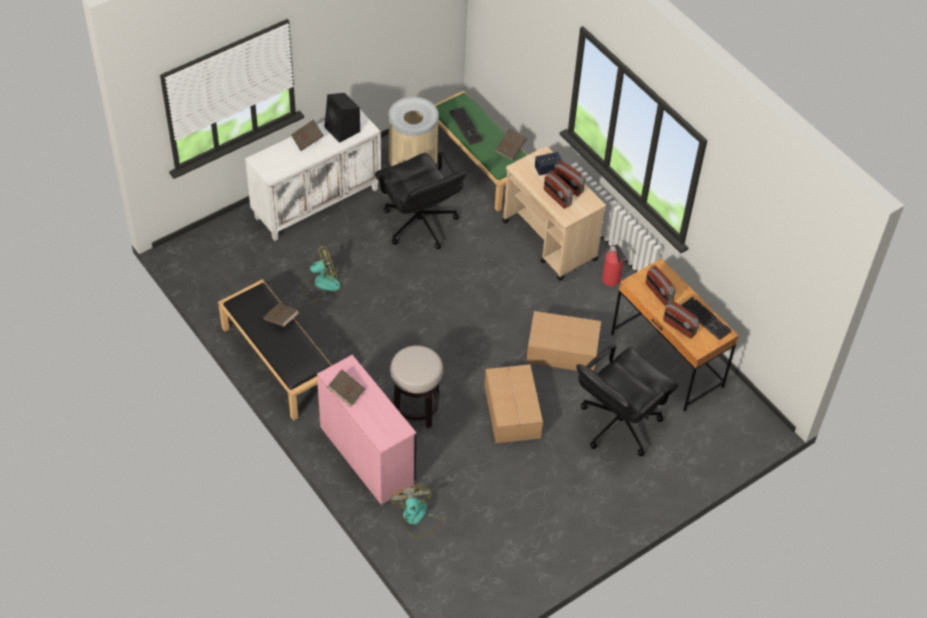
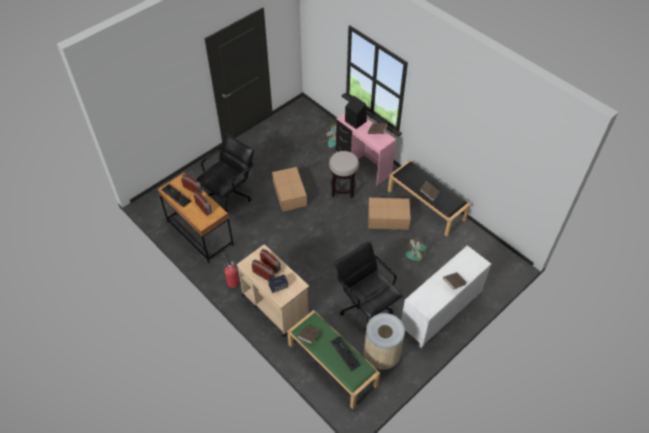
camera: 175 degrees right, 0 degrees up
black speaker [325,93,360,143] -> black speaker moved to [345,96,367,129]
cardboard box [526,311,601,371] -> cardboard box moved to [368,198,411,230]

